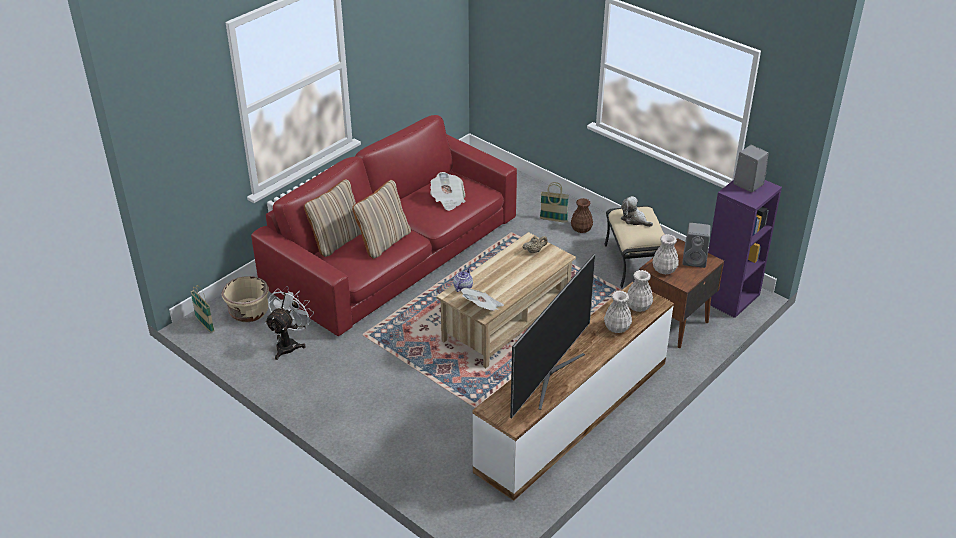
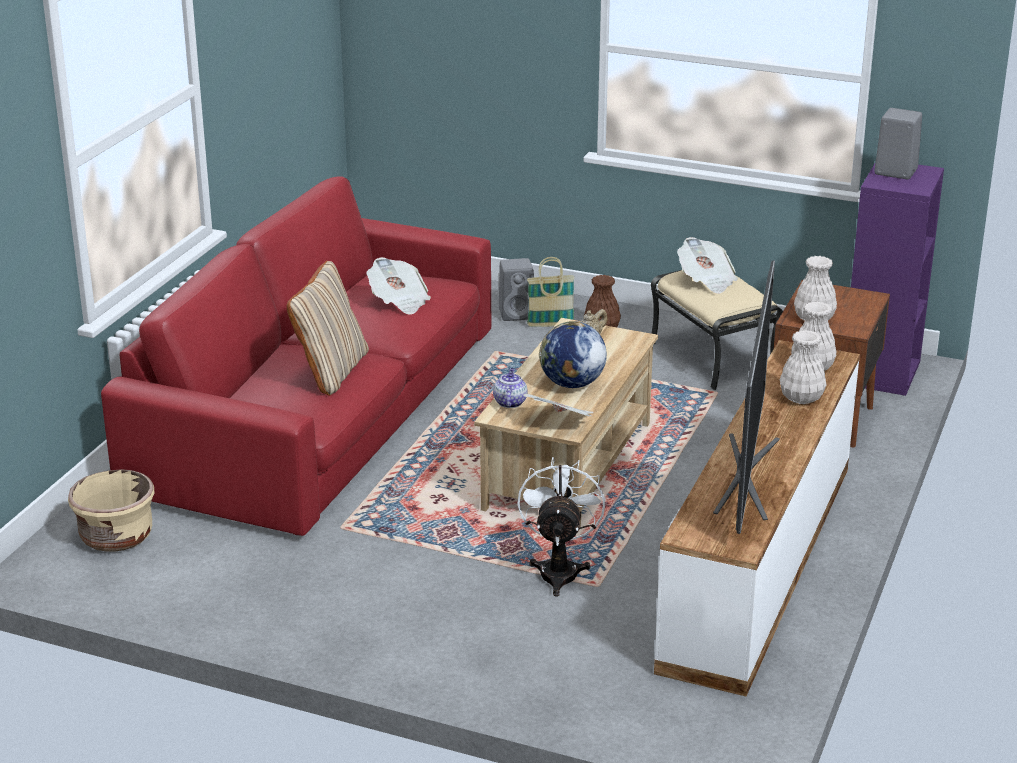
camera: 20 degrees left, 10 degrees down
basket [190,285,215,333] -> none
white fan [265,286,314,360] -> white fan moved to [517,457,606,597]
beige pillow [304,179,362,257] -> none
plush toy [621,196,653,227] -> newspaper [677,237,738,294]
grey speaker [683,223,711,268] -> grey speaker moved to [499,258,534,321]
none -> globe [539,321,607,388]

